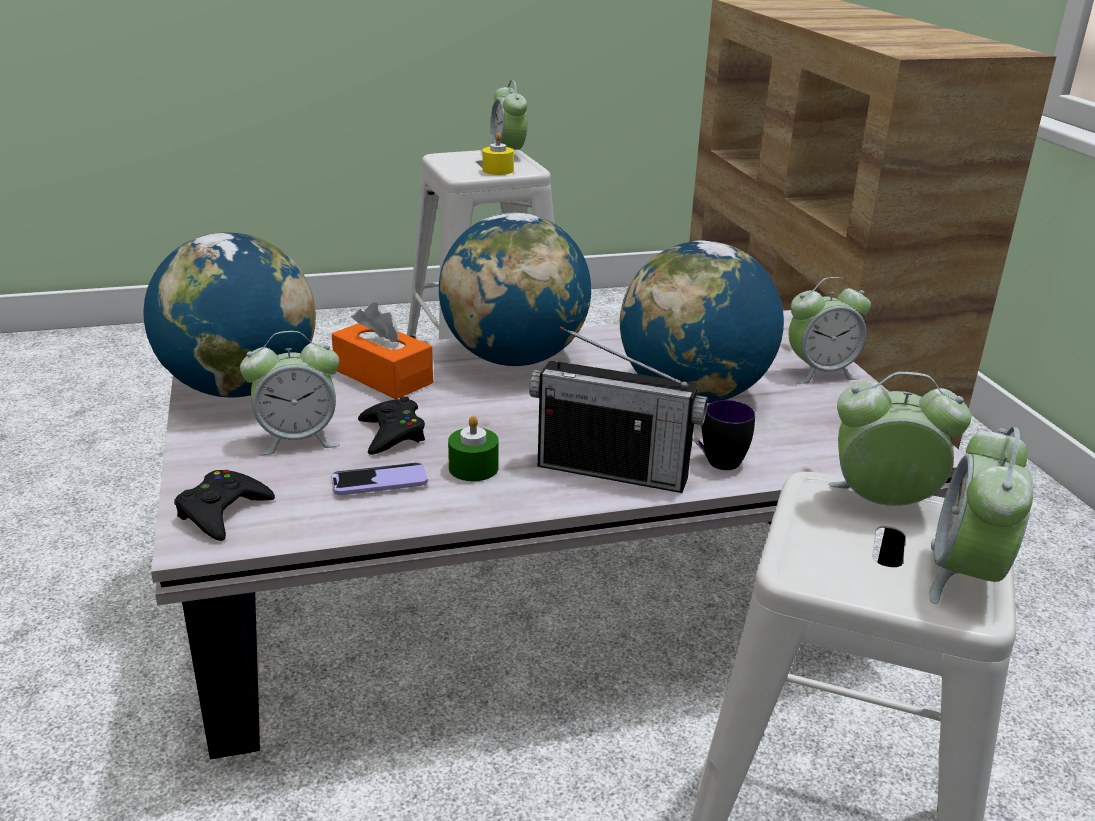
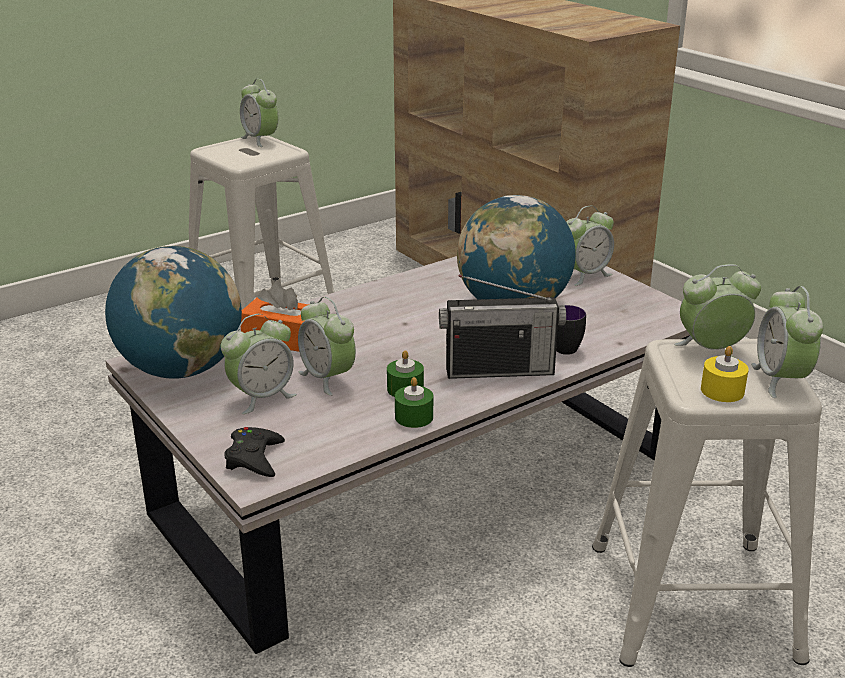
camera: 20 degrees left, 0 degrees up
phone [331,462,428,495] -> none
black game controller [358,396,425,455] -> alarm clock [298,297,356,396]
globe [439,213,591,366] -> none
yellow candle [483,133,514,175] -> yellow candle moved to [701,346,749,402]
none -> green candle [395,377,433,428]

